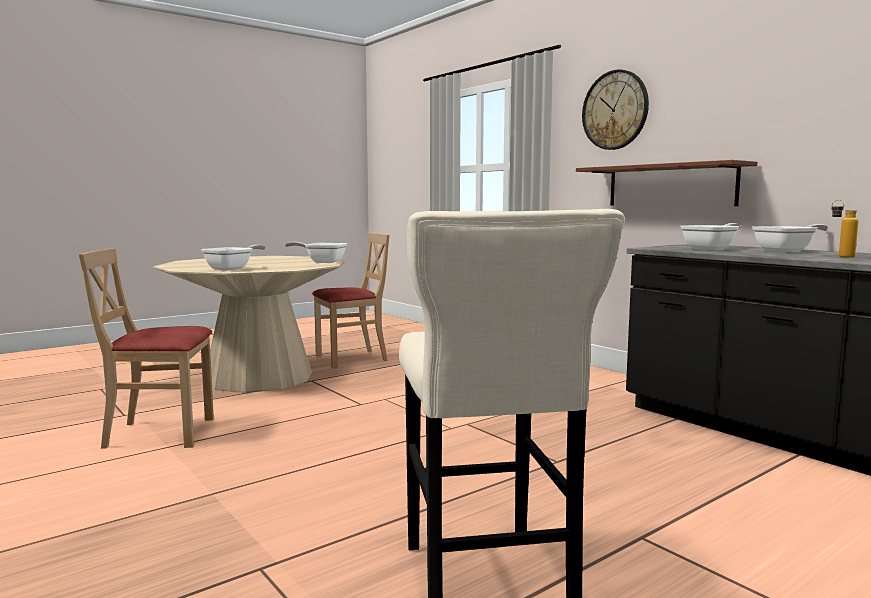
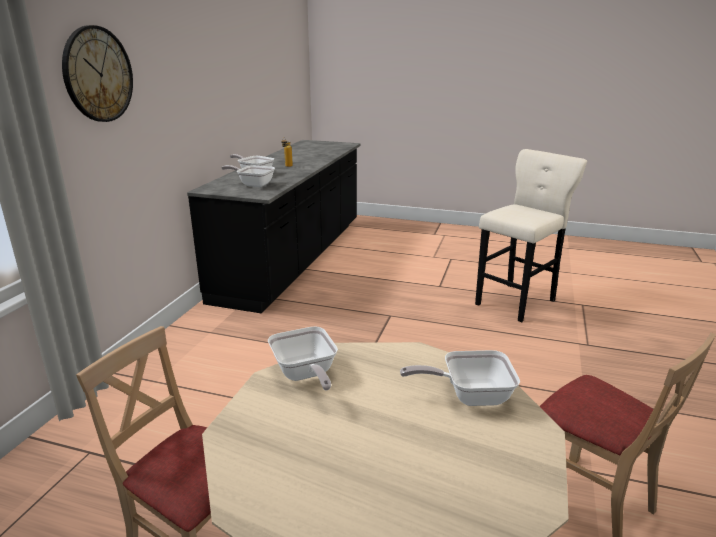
camera: 125 degrees left, 15 degrees up
brown shelf [576,160,757,206] -> none

